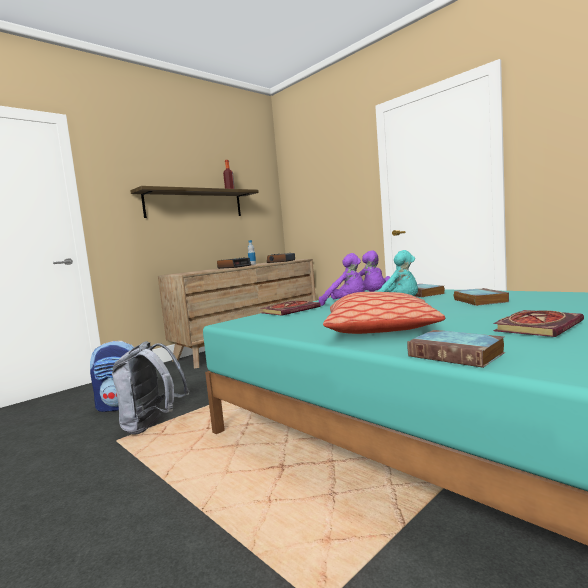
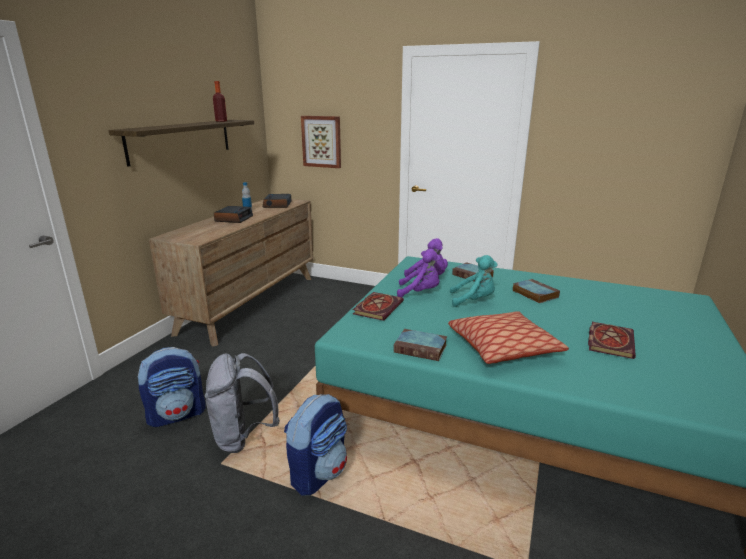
camera: 25 degrees left, 15 degrees up
book [407,330,505,368] -> book moved to [394,329,447,361]
none -> backpack [284,394,347,496]
none -> picture [301,116,341,168]

